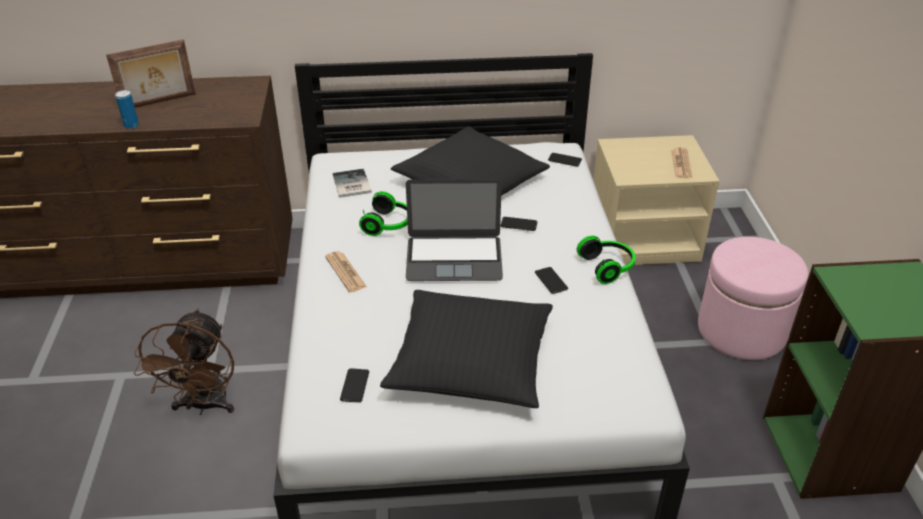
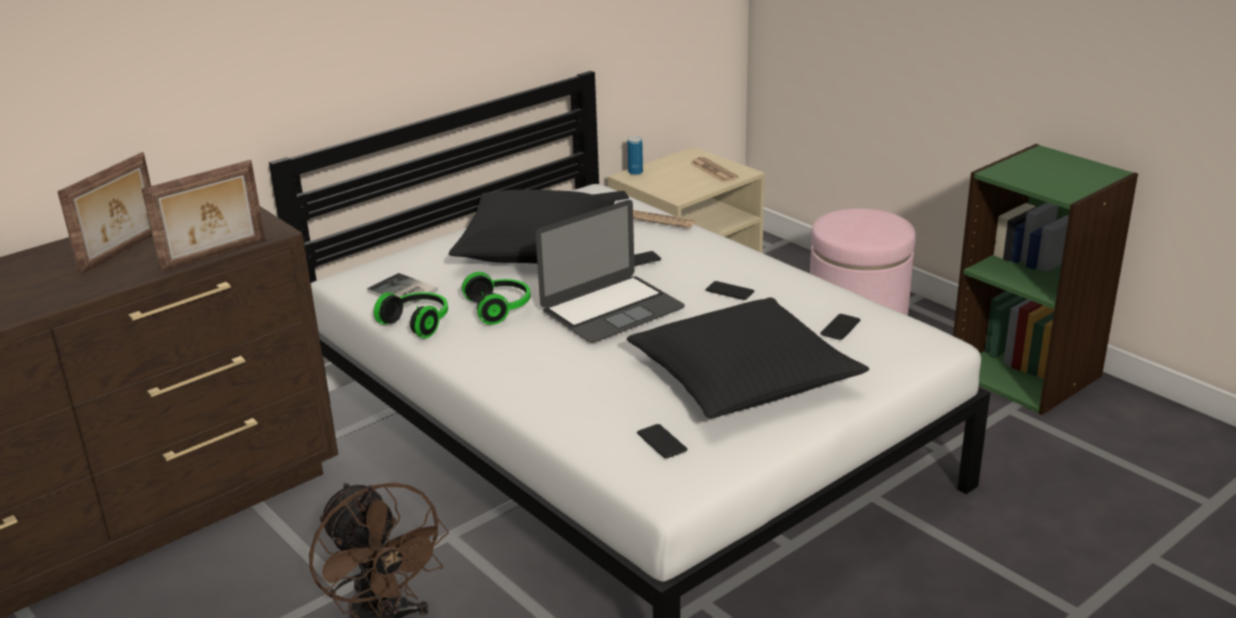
camera: 35 degrees left, 10 degrees down
can [115,90,139,129] -> can moved to [627,136,643,175]
newspaper [325,251,367,293] -> newspaper moved to [633,210,696,228]
headphones [577,236,636,284] -> headphones moved to [374,292,448,339]
none -> picture frame [142,160,266,273]
none -> phone [821,314,861,340]

